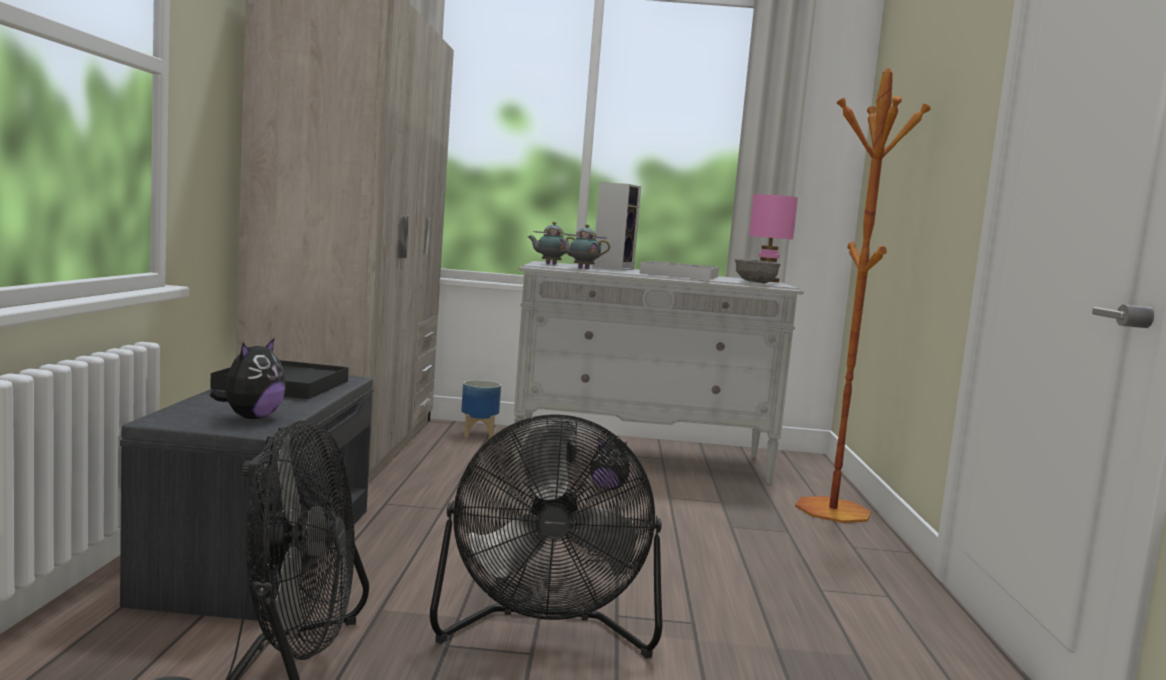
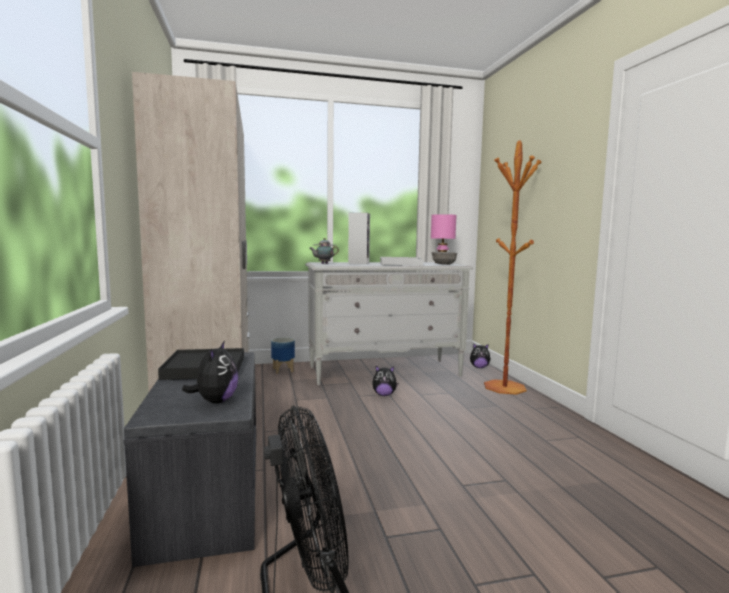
camera: 15 degrees left, 0 degrees up
black fan [430,414,663,659] -> none
teapot [560,224,610,269] -> none
none -> plush toy [470,343,491,368]

